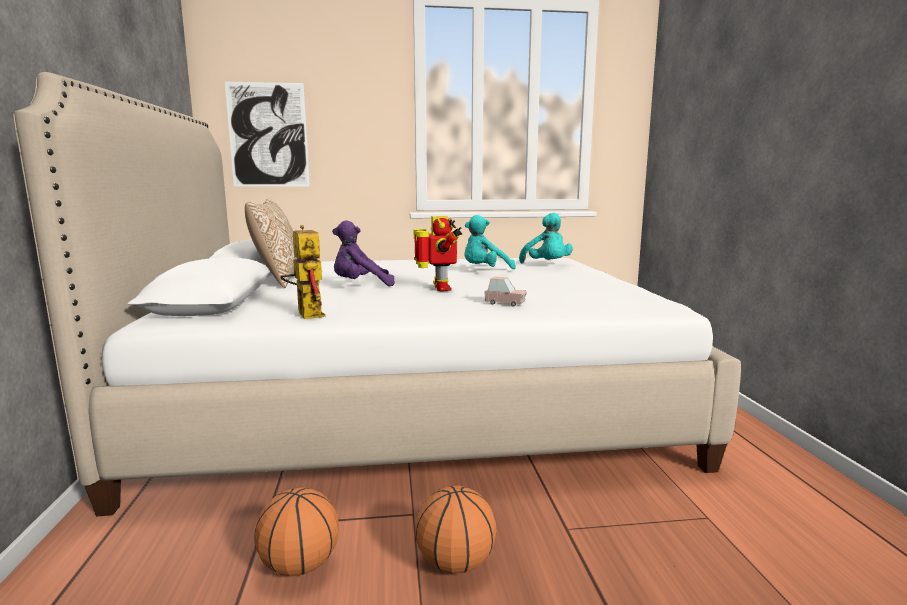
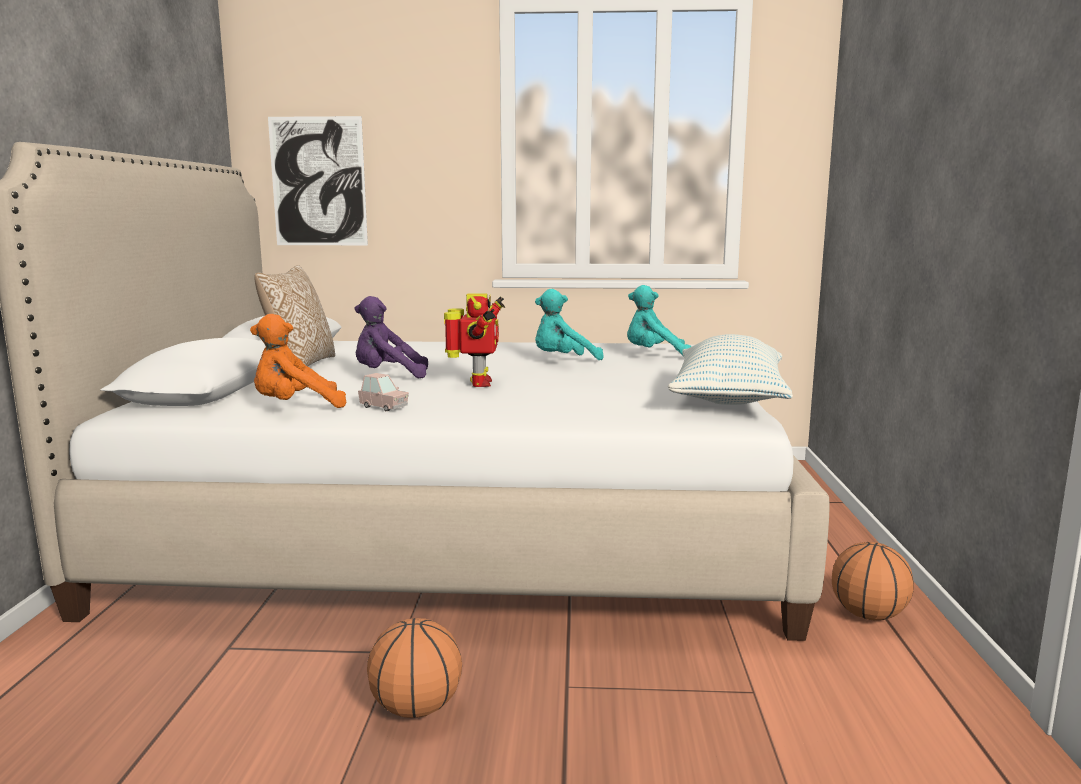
camera: 10 degrees right, 0 degrees up
basketball [254,487,339,576] -> basketball moved to [832,542,914,620]
toy robot [280,225,325,319] -> orange plush toy [250,314,346,408]
pink toy car [484,277,527,306] -> pink toy car moved to [358,373,409,411]
turquoise plush toy [519,213,573,263] -> turquoise plush toy turned 105 degrees clockwise [627,285,691,355]
none -> pillow [668,334,793,405]

